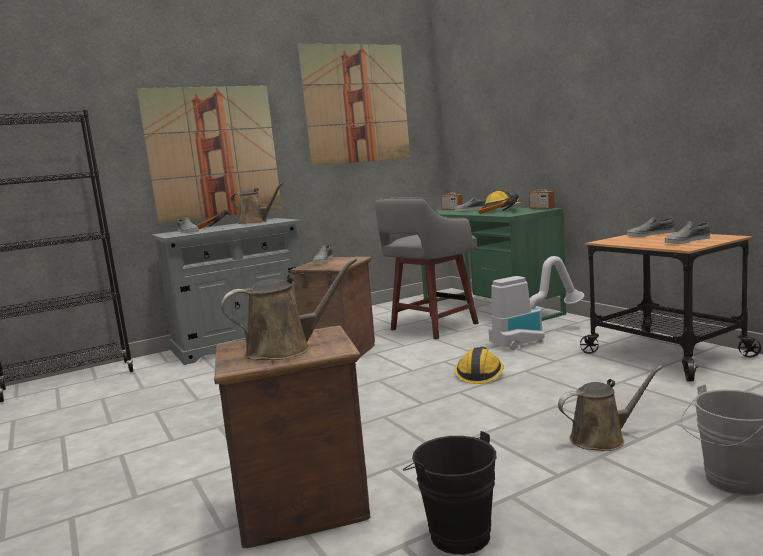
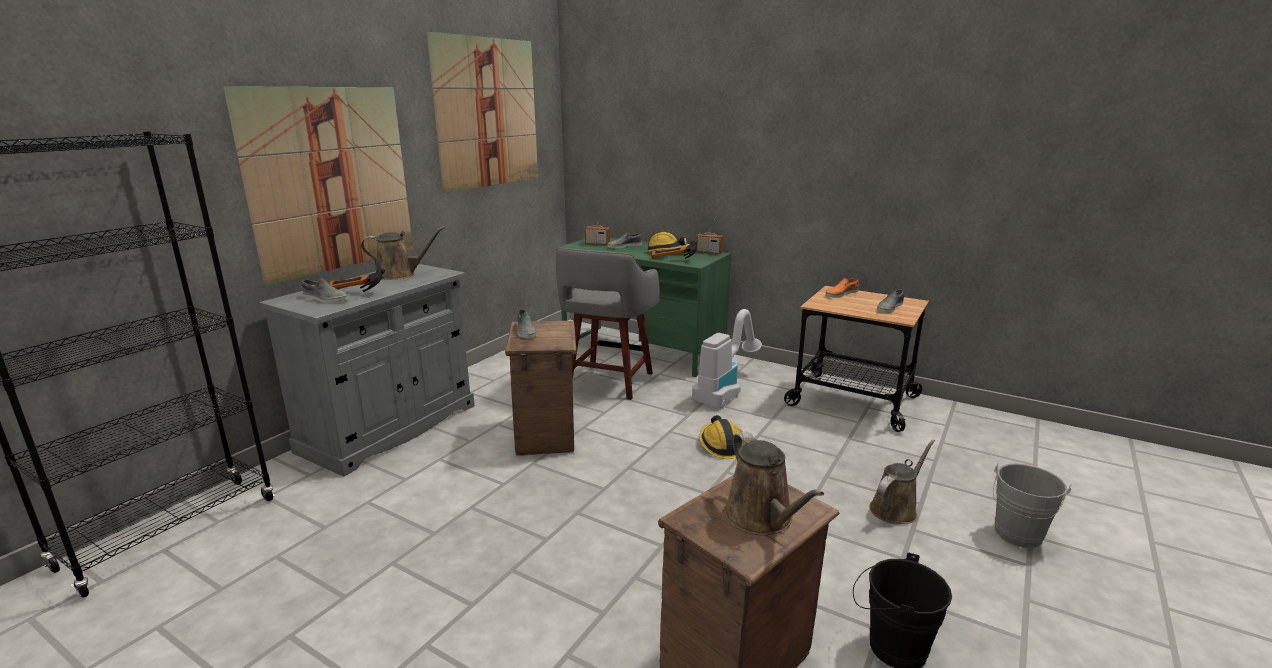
camera: 30 degrees left, 10 degrees up
brown watering can [221,258,357,360] -> brown watering can turned 120 degrees clockwise [724,431,824,535]
grey shoe [627,217,675,237] -> orange shoe [826,278,859,298]

